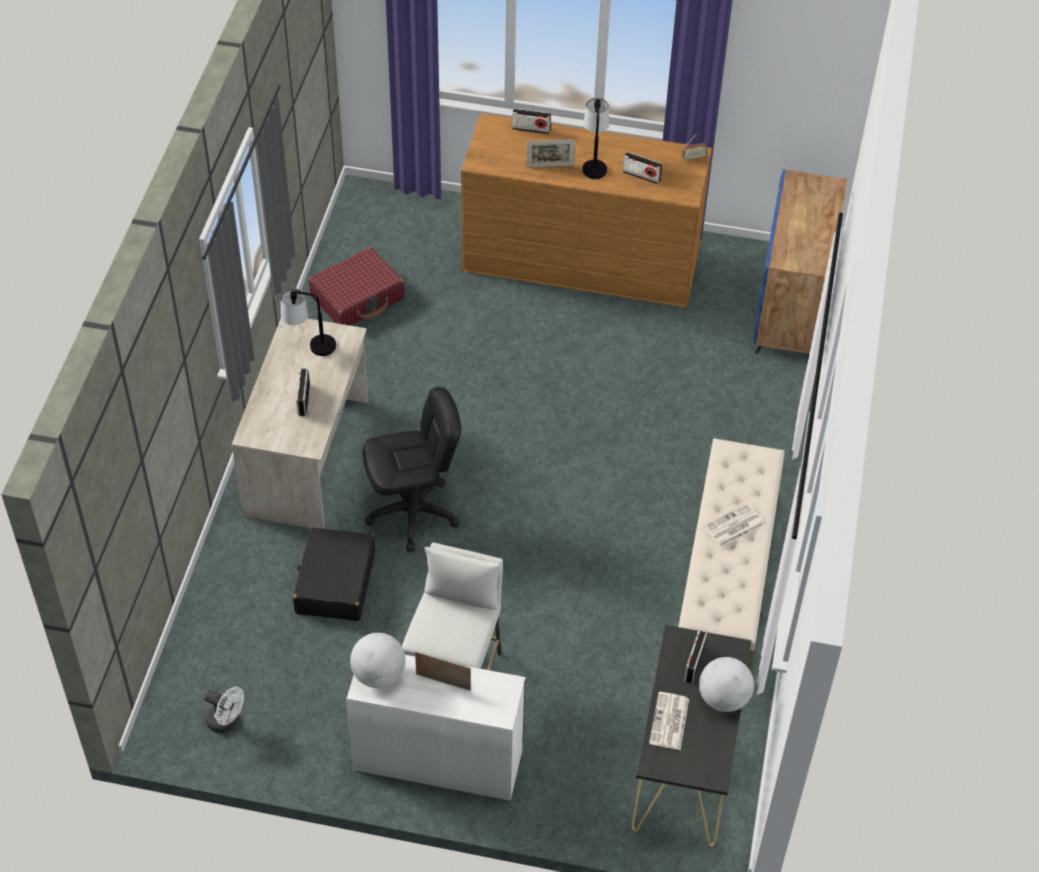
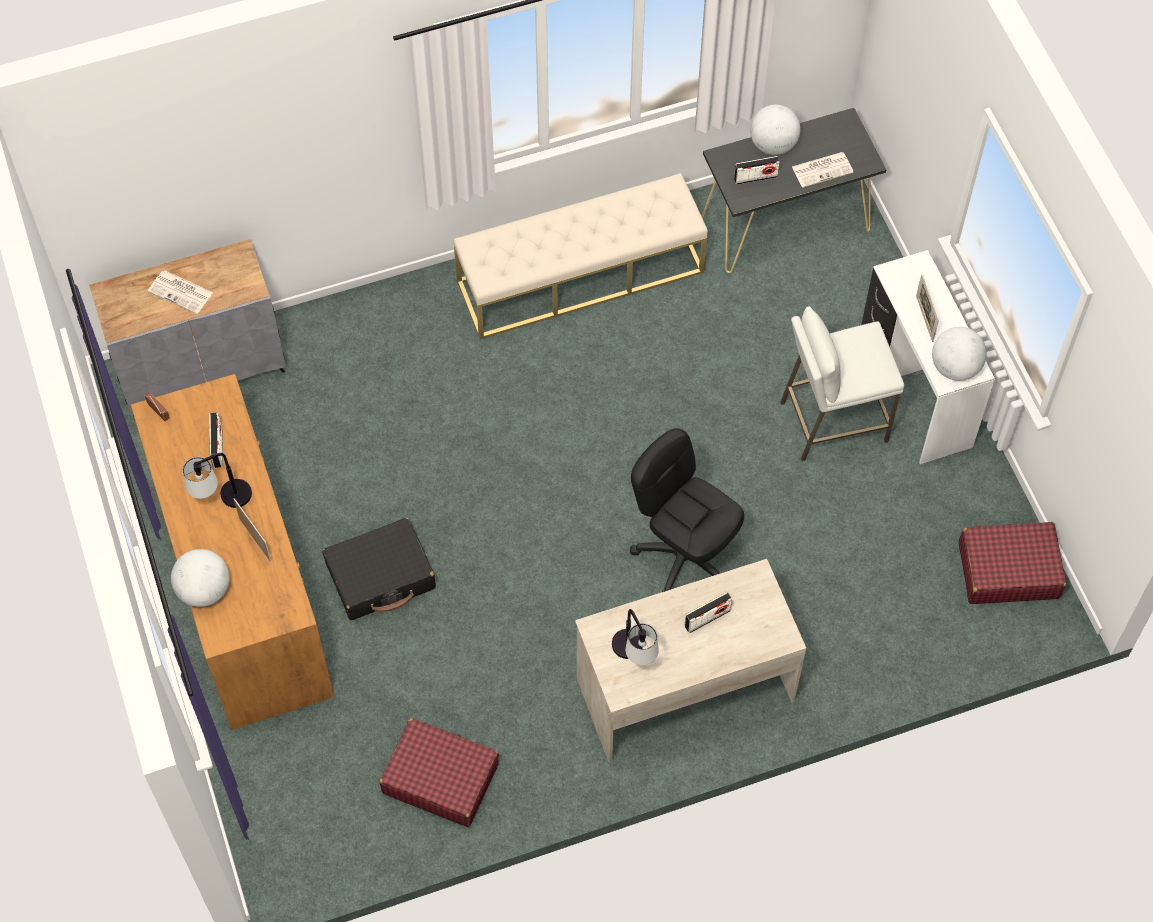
camera: 120 degrees left, 10 degrees up
white fan [204,687,244,733] -> red suitcase [958,522,1066,604]
black suitcase [293,528,375,621] -> black suitcase moved to [322,518,436,620]
radio [512,108,551,134] -> globe [171,549,230,607]
newspaper [704,504,764,547] -> newspaper moved to [148,270,213,314]
blue cabinet [753,169,847,359] -> grey cabinet [89,239,286,417]

